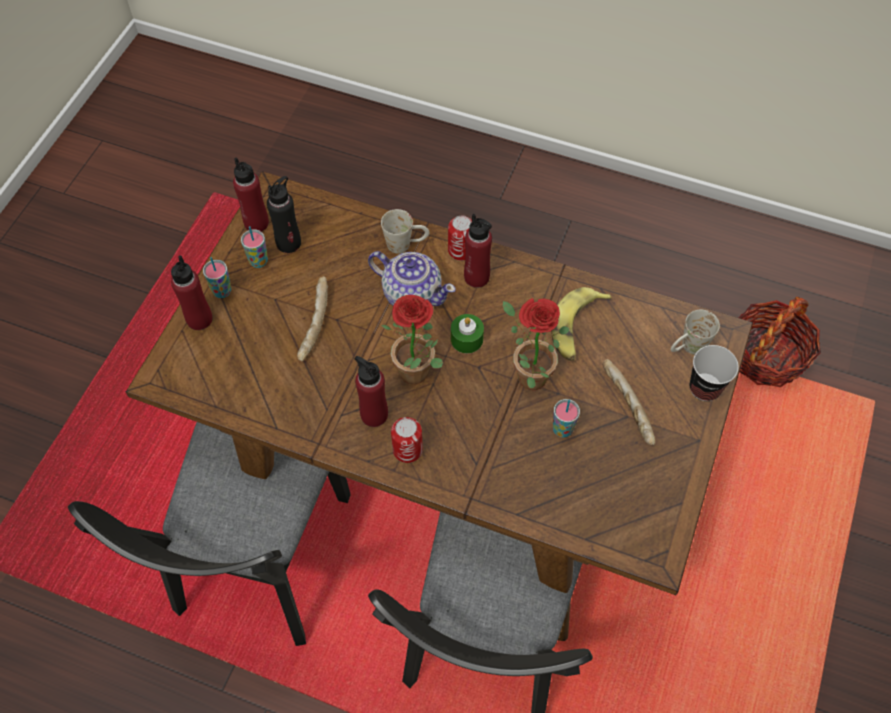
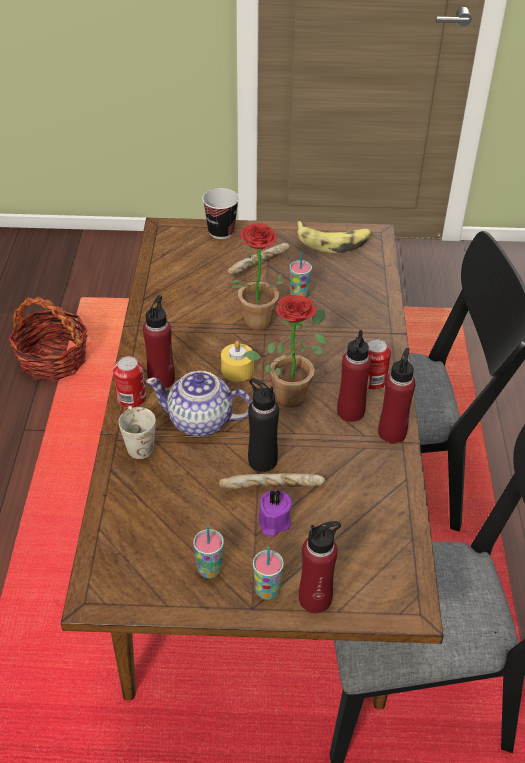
camera: 110 degrees left, 15 degrees down
red bottle [233,158,269,232] -> red bottle moved to [378,348,416,444]
black bottle [267,176,301,253] -> black bottle moved to [248,378,279,472]
teapot [368,251,456,306] -> teapot turned 90 degrees counterclockwise [146,371,252,437]
green candle [451,314,484,353] -> yellow candle [221,341,254,382]
banana [551,287,612,361] -> banana moved to [296,221,371,253]
white mug [671,310,720,355] -> none
none -> purple candle [258,488,292,537]

